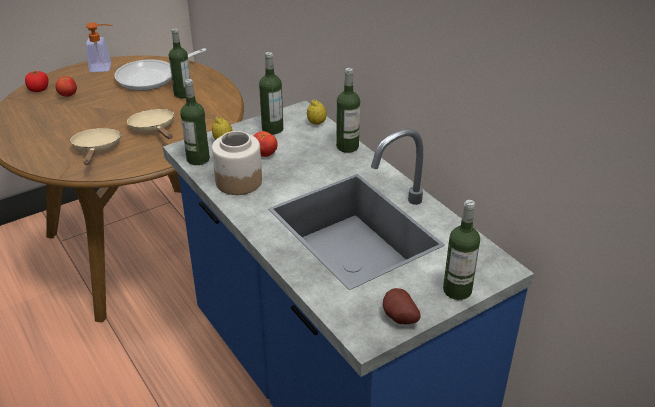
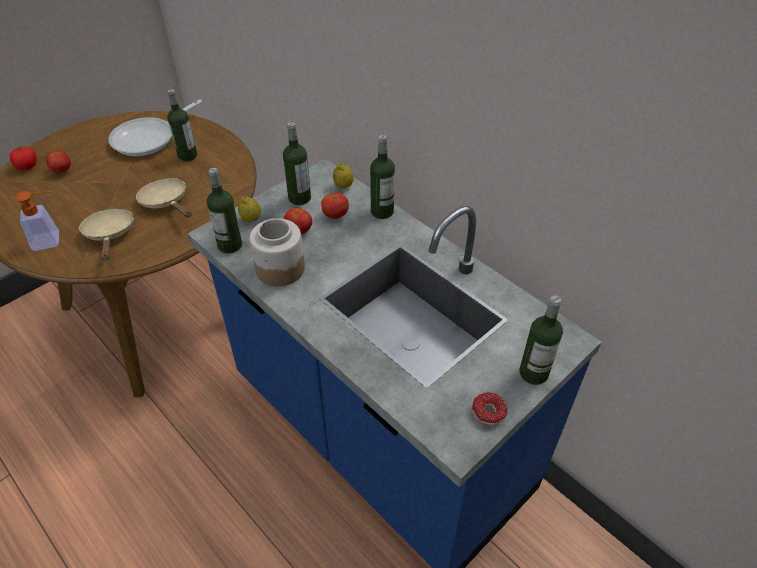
camera: 10 degrees left, 10 degrees up
soap dispenser [86,22,113,72] -> soap dispenser moved to [15,191,59,251]
potato [383,288,421,324] -> donut [472,392,508,425]
none -> tomato [321,193,349,219]

